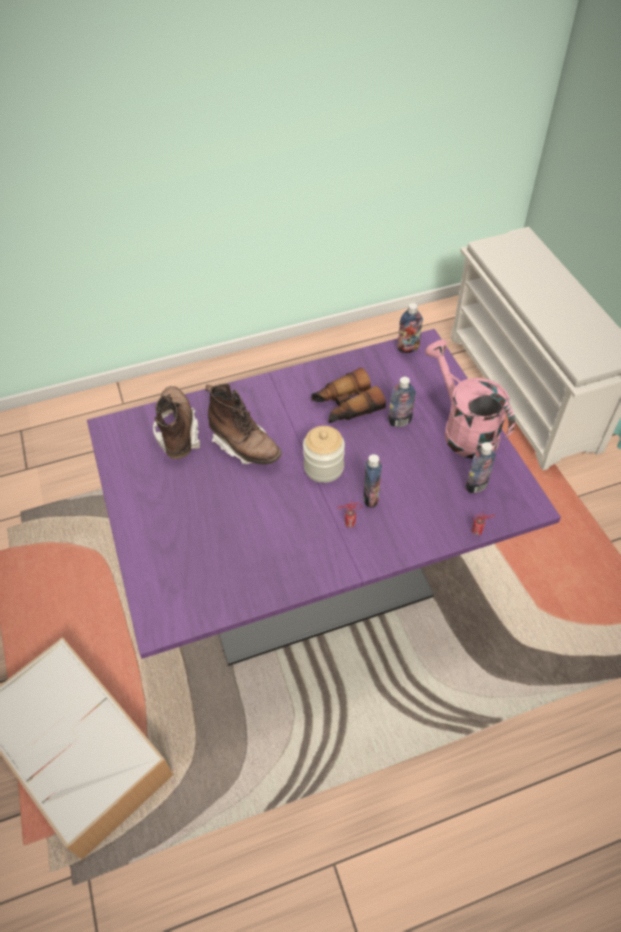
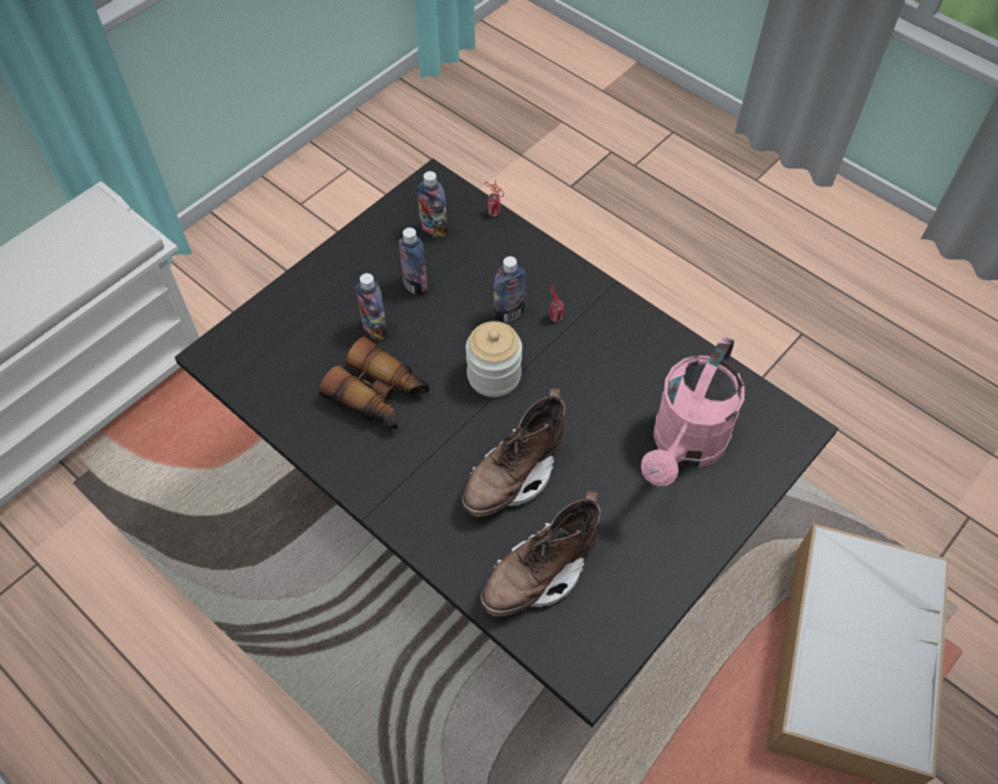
camera: 120 degrees left, 5 degrees up
purple dining table [87,329,561,666] -> black dining table [175,159,838,727]
brown boot [205,384,282,464] -> brown boot turned 150 degrees counterclockwise [461,388,565,517]
bottle [397,303,423,353] -> bottle moved to [398,228,428,296]
pink watering can [425,340,515,459] -> pink watering can moved to [641,336,745,486]

